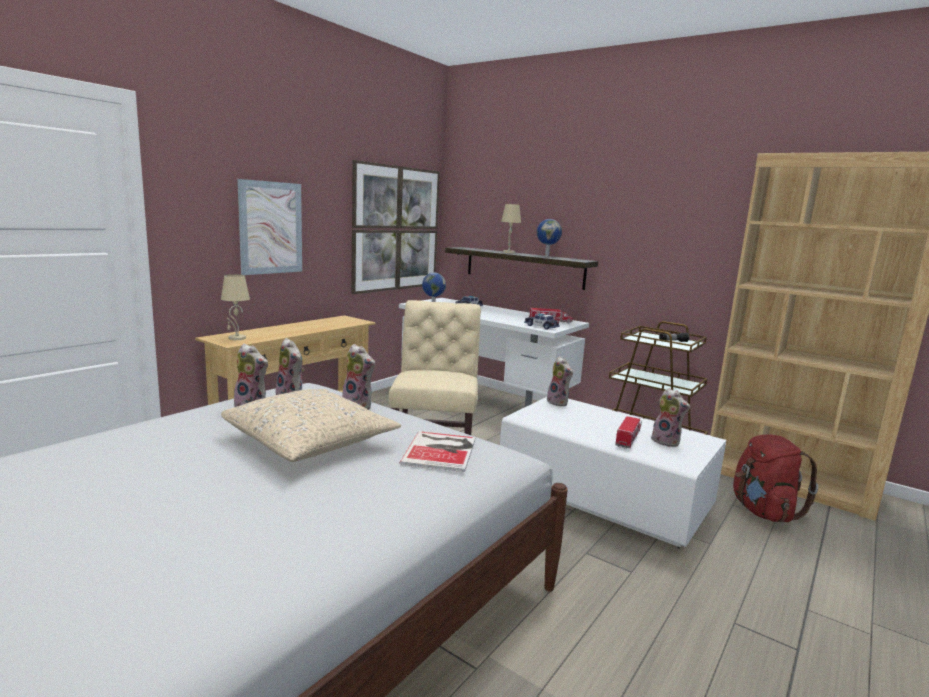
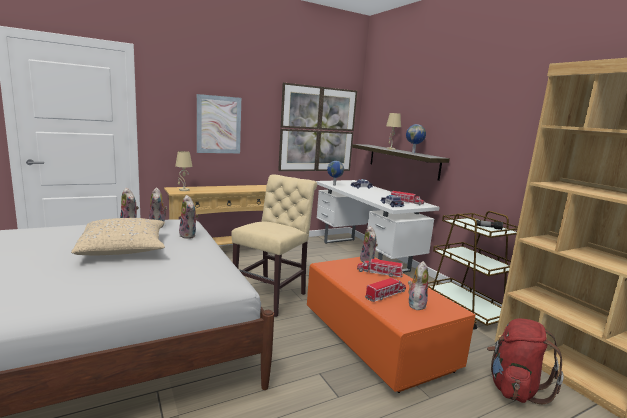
camera: 25 degrees right, 0 degrees up
book [400,431,476,472] -> none
white coffee table [500,397,726,548] -> orange coffee table [307,257,476,393]
plush toy [651,388,690,447] -> plush toy turned 135 degrees counterclockwise [408,261,428,310]
none -> toy truck [357,258,403,277]

